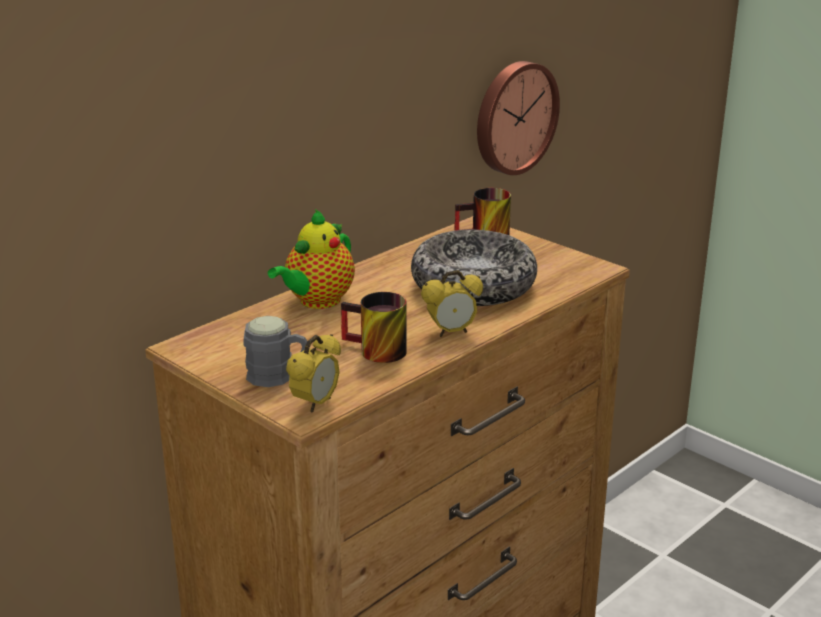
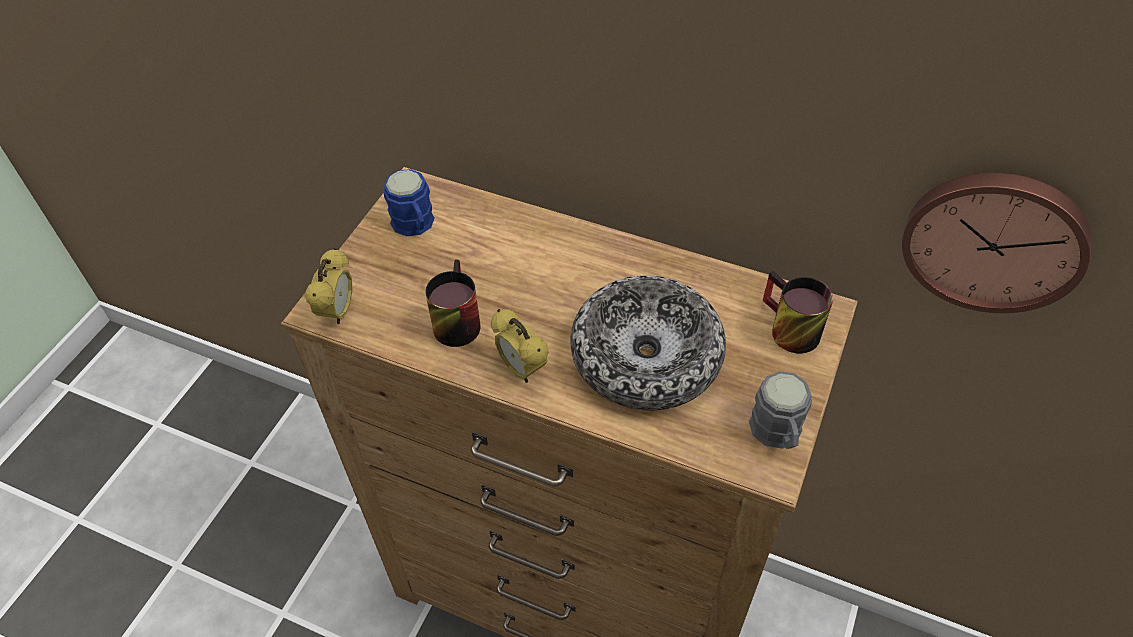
camera: 70 degrees right, 25 degrees up
grey mug [244,316,307,387] -> grey mug moved to [749,371,812,449]
teapot [268,209,355,309] -> none
alarm clock [286,334,341,413] -> alarm clock turned 90 degrees counterclockwise [305,248,353,325]
none -> blue mug [383,169,435,237]

